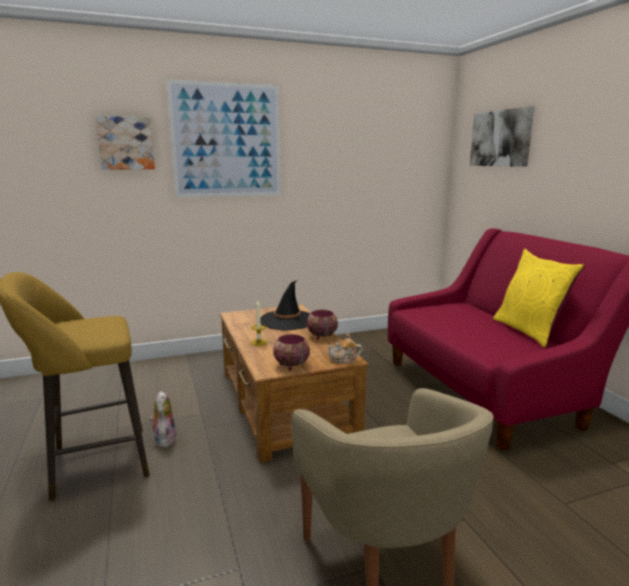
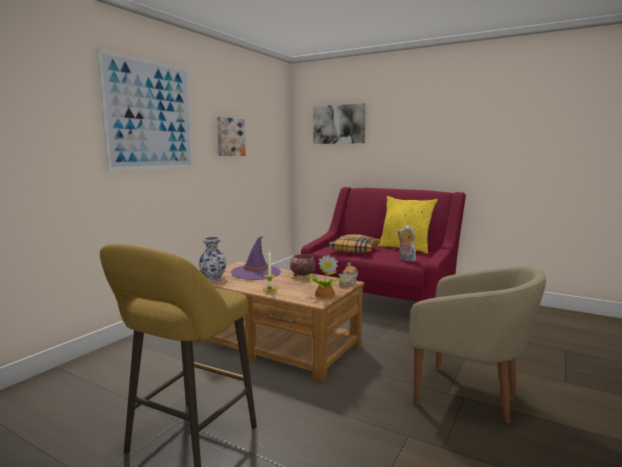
camera: 40 degrees left, 5 degrees down
picture [96,116,155,170] -> picture moved to [217,117,246,156]
plush toy [150,391,177,447] -> plush toy moved to [397,225,416,261]
black hat [260,281,310,330] -> purple hat [231,236,281,280]
bowl [273,334,310,370] -> potted plant [303,255,345,298]
none -> vase [199,237,227,281]
none -> pillow [328,234,380,253]

